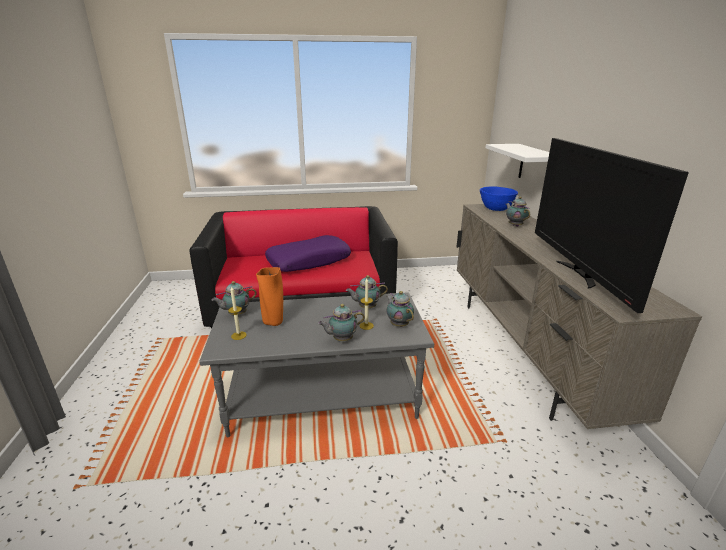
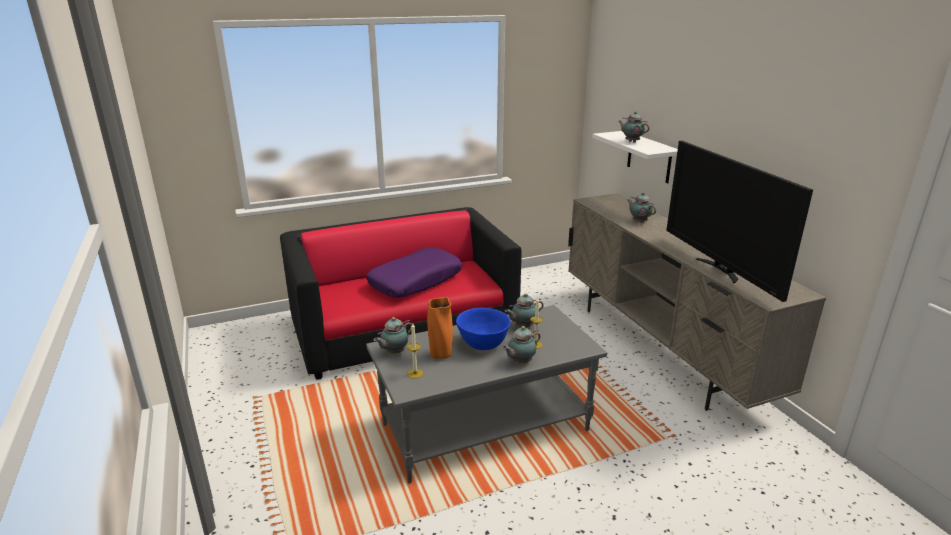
camera: 15 degrees left, 0 degrees up
teapot [386,291,414,327] -> teapot moved to [618,112,650,143]
blue bowl [480,187,518,211] -> blue bowl moved to [456,308,511,350]

